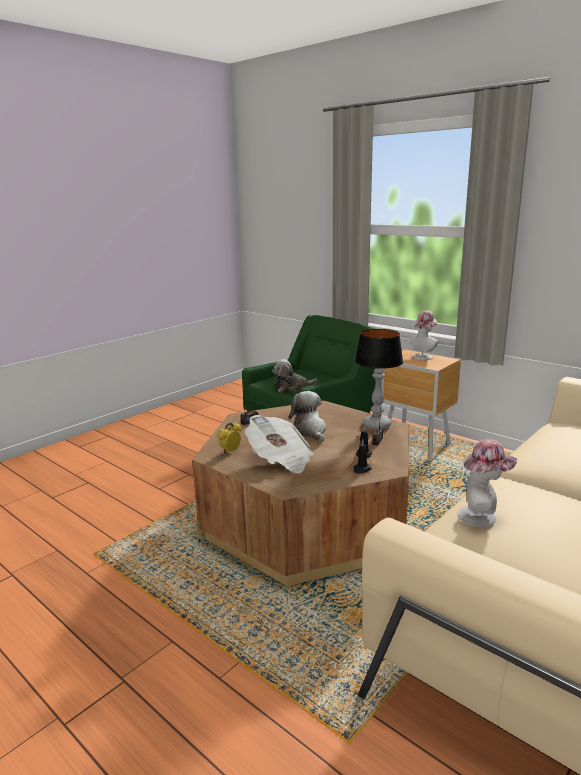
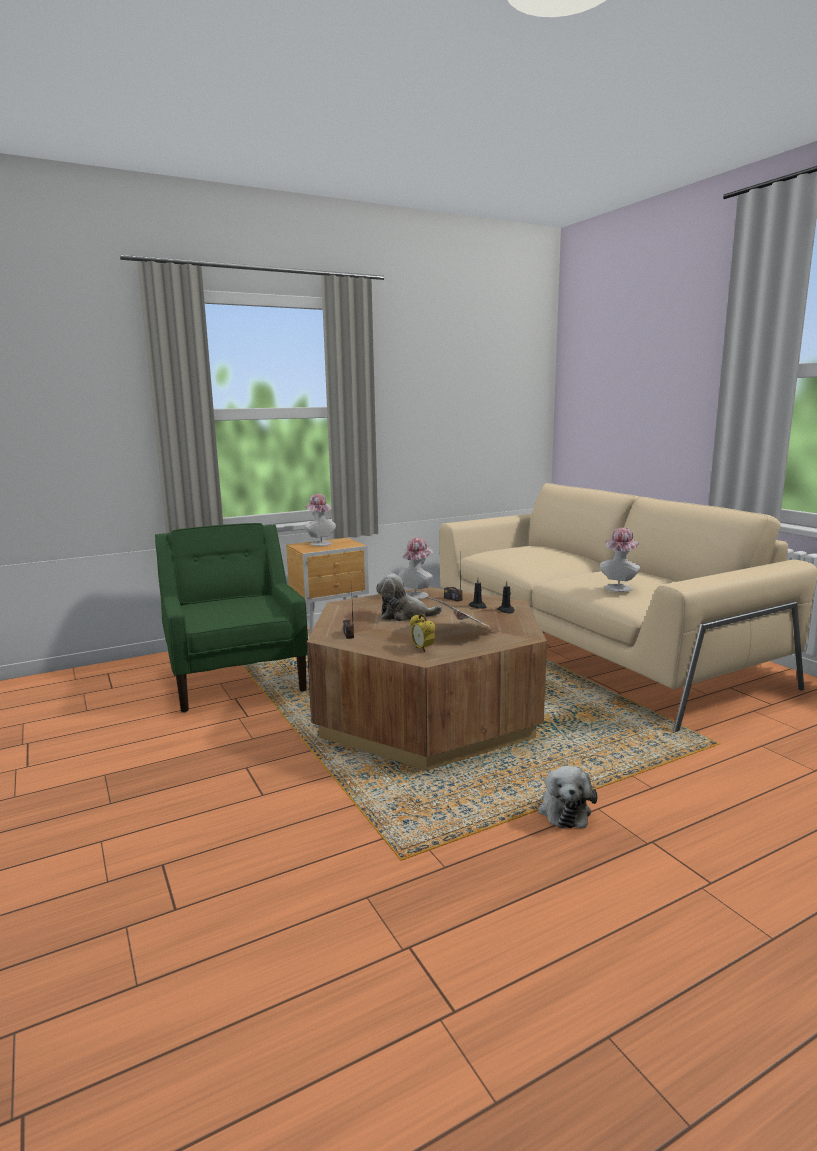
camera: 70 degrees left, 5 degrees down
plush toy [272,359,318,393] -> plush toy moved to [538,766,597,828]
table lamp [355,329,403,430] -> hat [399,537,433,599]

